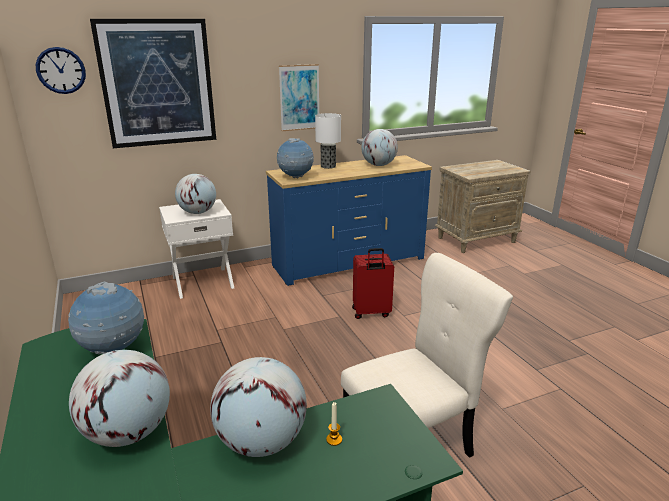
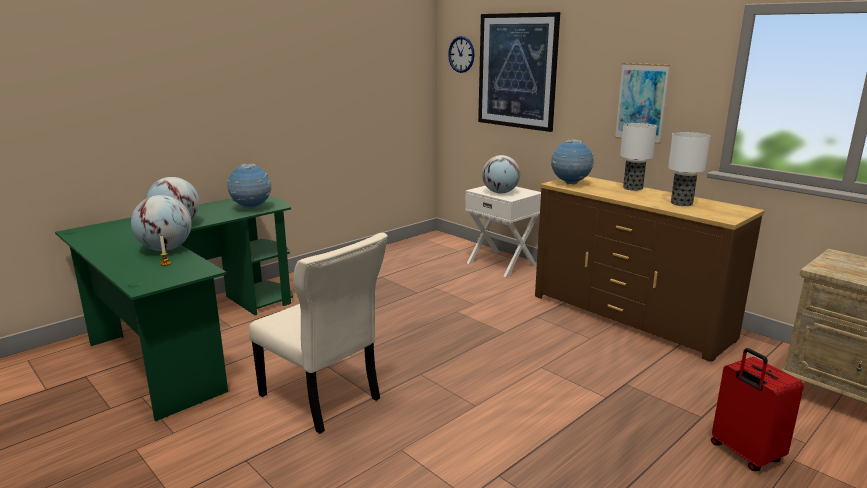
camera: 70 degrees right, 5 degrees down
blue dresser [266,155,432,286] -> brown dresser [535,176,765,362]
red suitcase [352,248,394,319] -> red suitcase moved to [711,348,804,471]
globe [361,129,398,166] -> table lamp [668,132,710,206]

